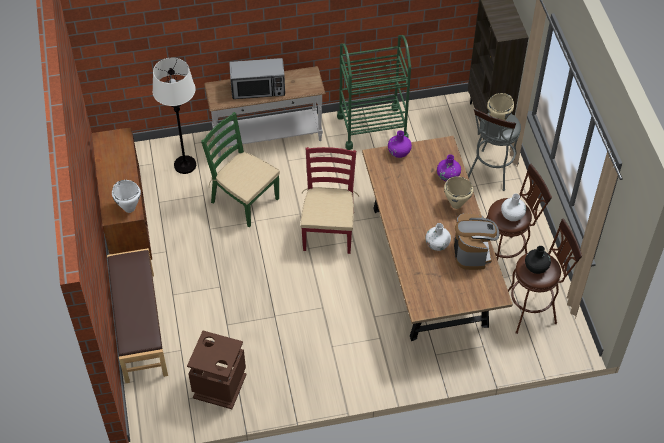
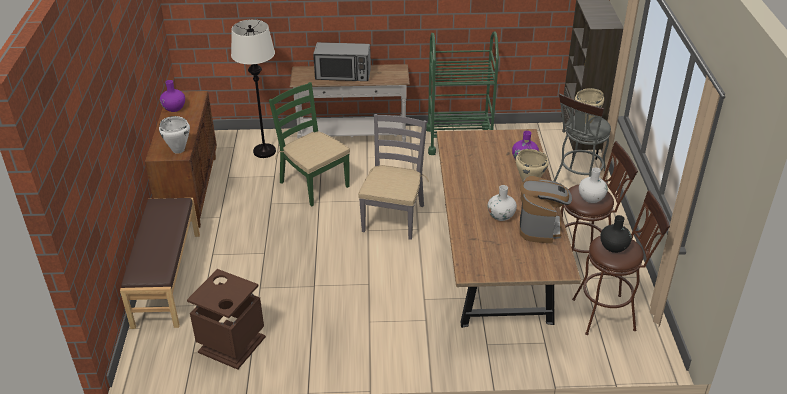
camera: 10 degrees right, 15 degrees down
red chair [301,147,359,254] -> grey chair [358,114,429,240]
purple vase [388,130,412,158] -> purple vase moved to [160,80,185,112]

